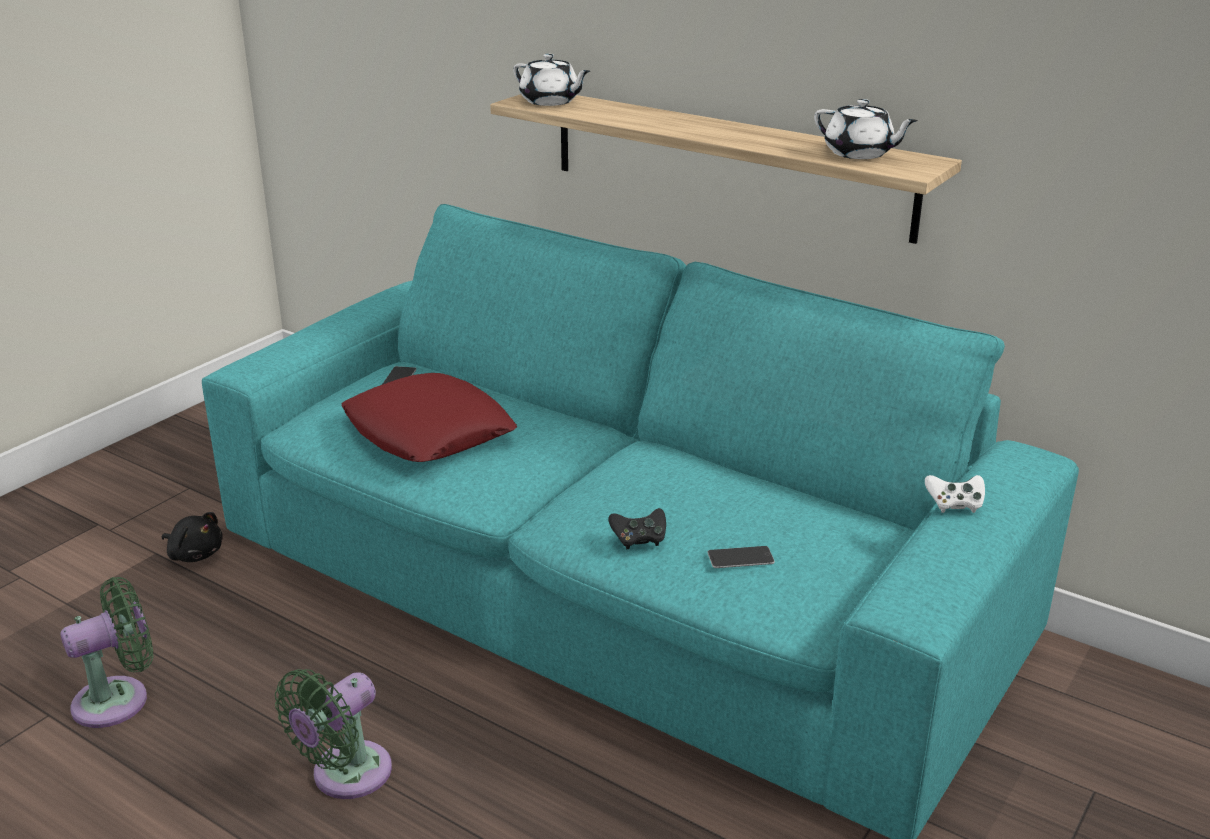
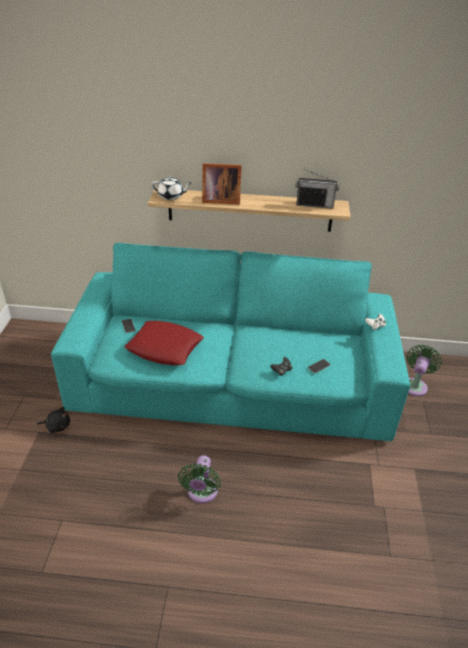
camera: 30 degrees left, 10 degrees up
green fan [60,577,154,728] -> green fan moved to [407,345,442,396]
white teapot [814,99,918,159] -> radio [295,169,340,209]
none -> picture frame [202,163,242,205]

